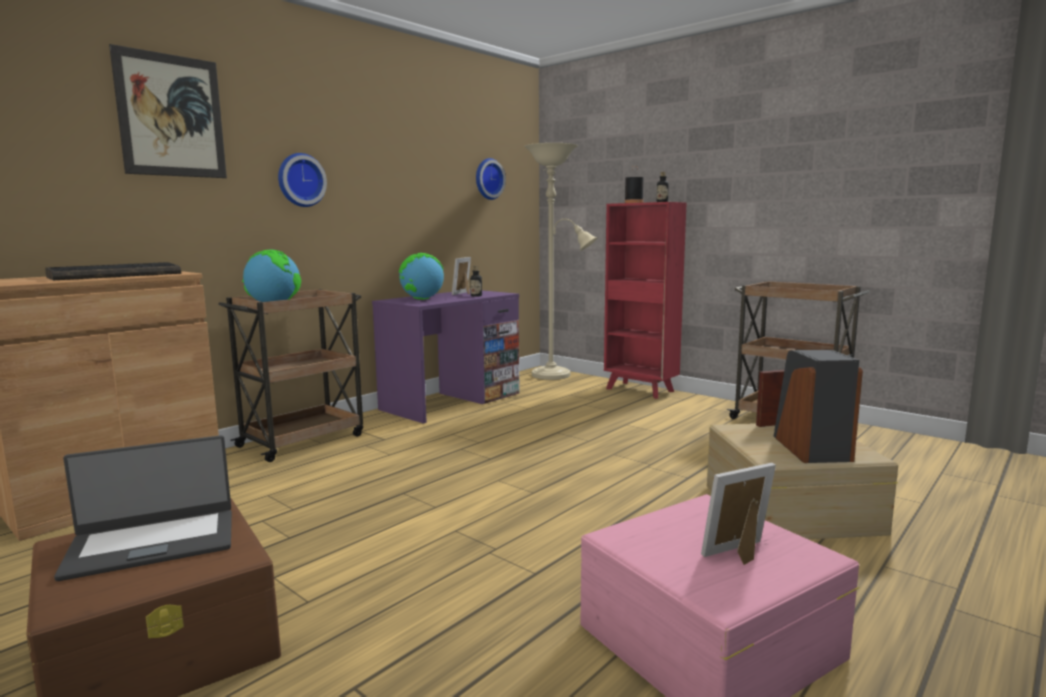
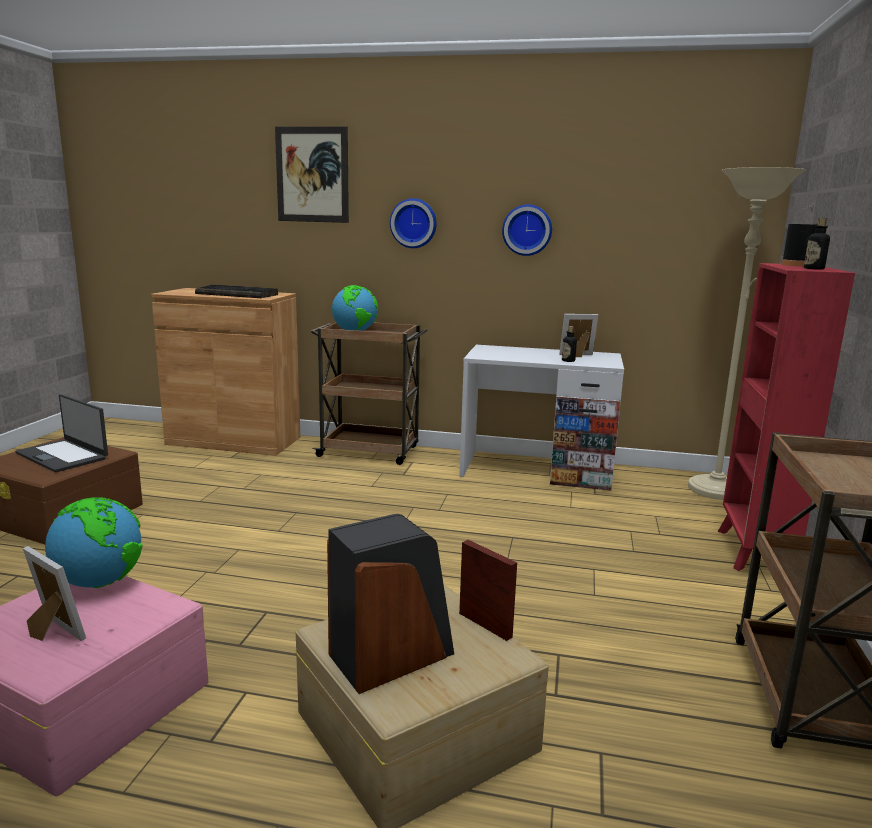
camera: 60 degrees right, 5 degrees up
purple desk [372,290,519,424] -> white desk [460,345,624,491]
globe [399,253,444,300] -> globe moved to [45,497,143,588]
wall clock [476,158,506,200] -> wall clock moved to [502,204,552,256]

